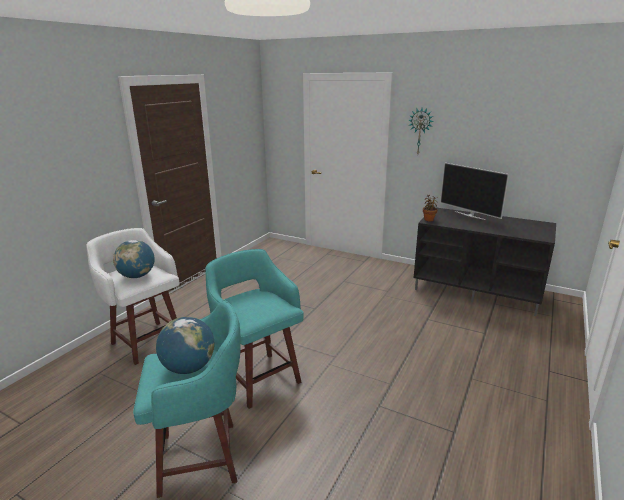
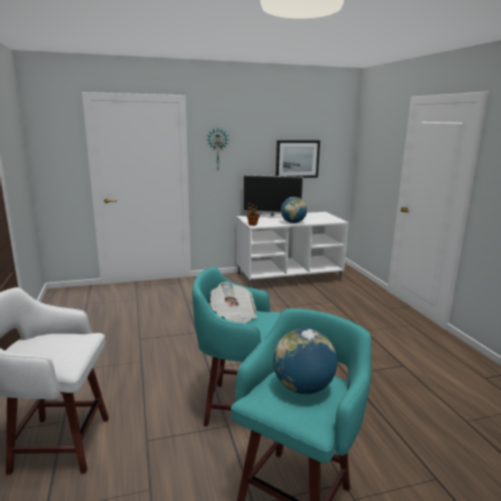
camera: 45 degrees left, 5 degrees down
globe [113,240,155,278] -> globe moved to [281,197,307,223]
black tv stand [414,207,556,316] -> white tv stand [236,212,348,288]
none -> newspaper [210,282,257,323]
none -> picture [276,140,320,178]

